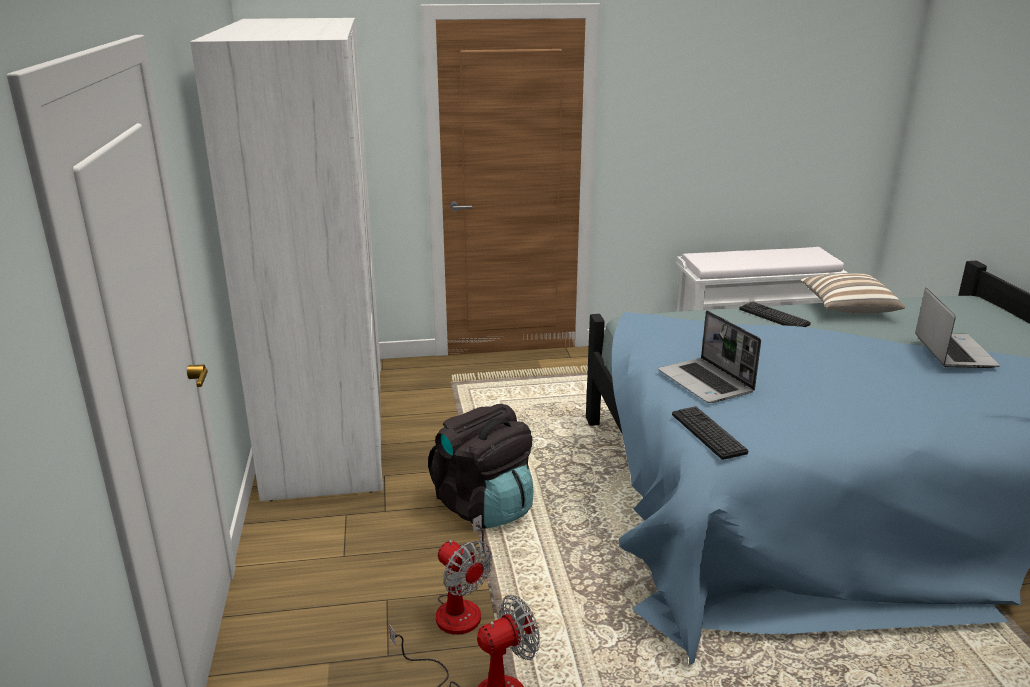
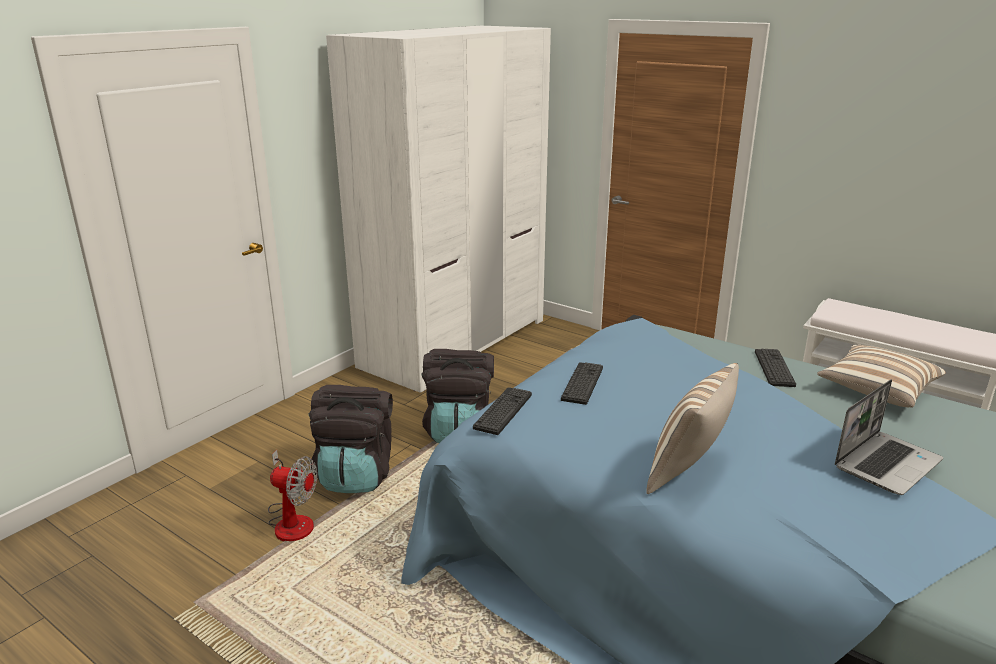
camera: 45 degrees right, 0 degrees up
fan [436,515,492,635] -> black backpack [308,385,393,493]
laptop [658,310,761,403] -> keyboard [561,362,603,405]
none -> pillow [646,363,739,494]

